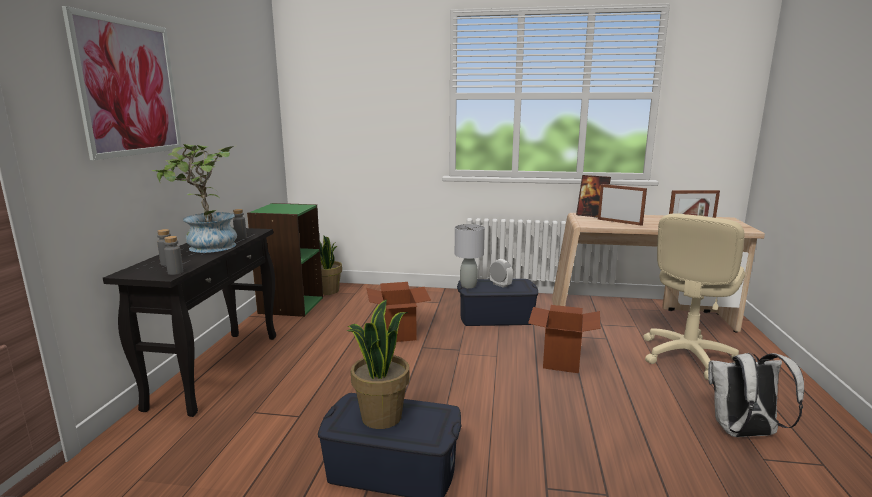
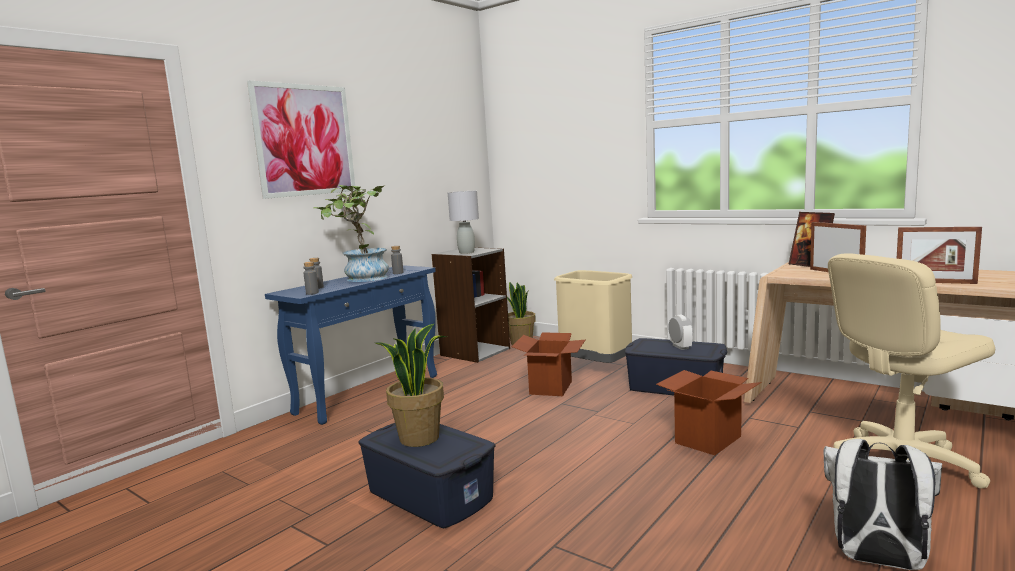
camera: 30 degrees right, 5 degrees down
black console table [103,228,276,417] -> blue console table [265,265,437,425]
green bookcase [247,203,323,317] -> grey bookcase [432,247,510,363]
grey table lamp [455,224,485,288] -> grey table lamp moved to [448,191,479,254]
none -> beige trash can [554,270,632,363]

